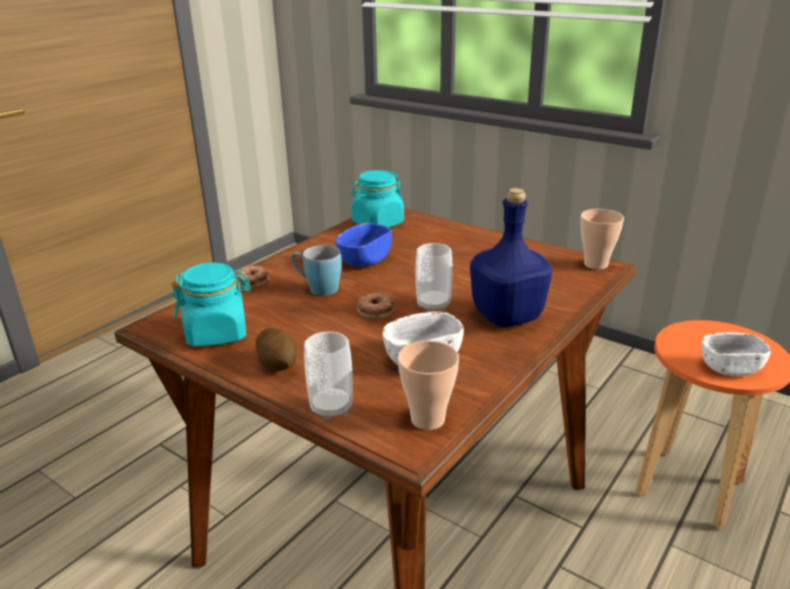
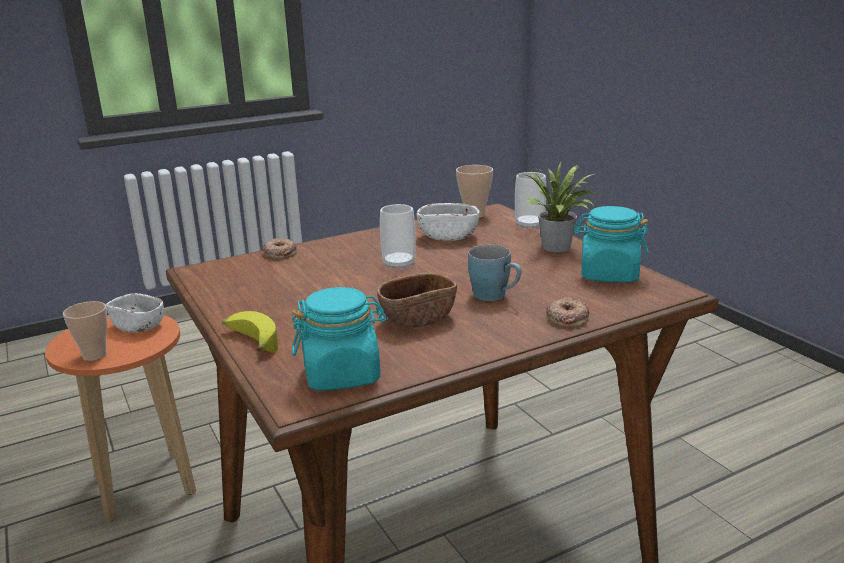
camera: 155 degrees left, 5 degrees down
potato [255,328,297,371] -> potted plant [519,162,599,252]
blue bowl [335,223,392,267] -> brown bowl [377,273,457,327]
donut [357,293,394,319] -> donut moved to [263,238,297,259]
blue bottle [470,188,552,327] -> none
cup [581,209,624,270] -> cup moved to [63,301,107,361]
none -> banana [222,311,278,352]

